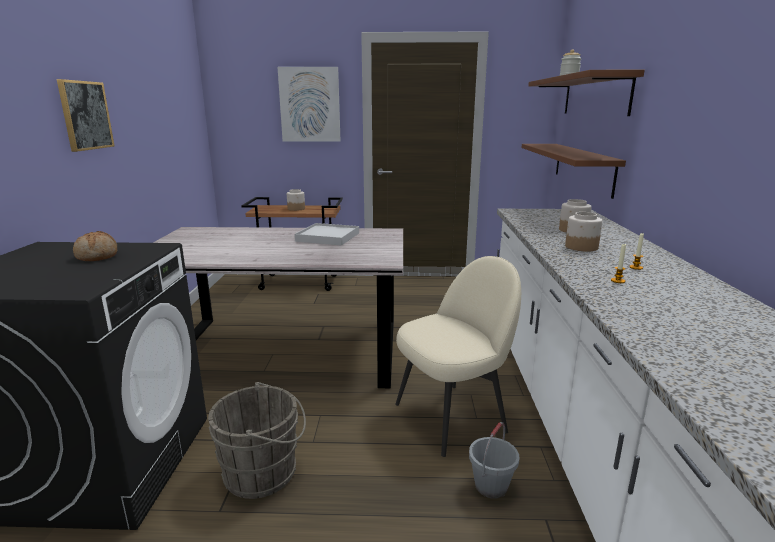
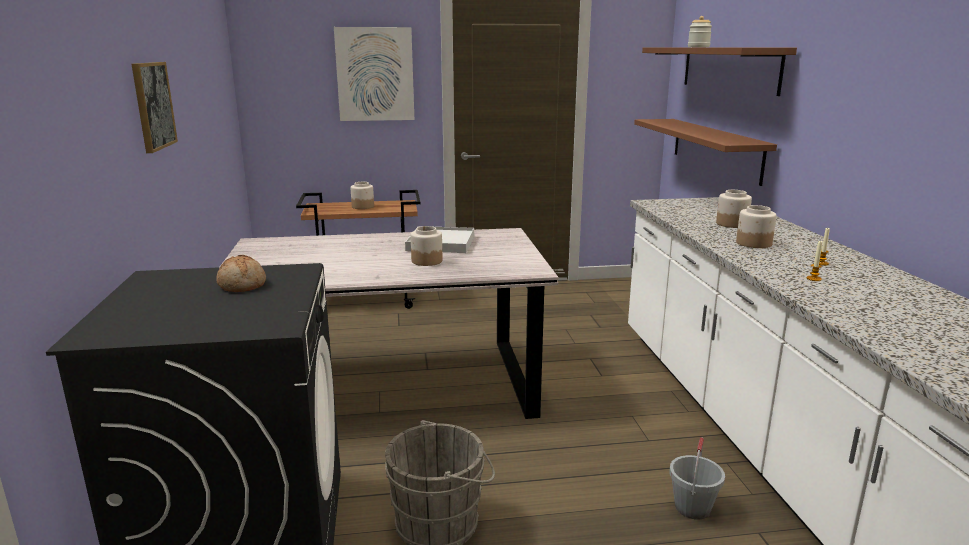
camera: 10 degrees left, 0 degrees up
beige chair [395,256,521,457] -> none
none -> jar [411,226,443,266]

